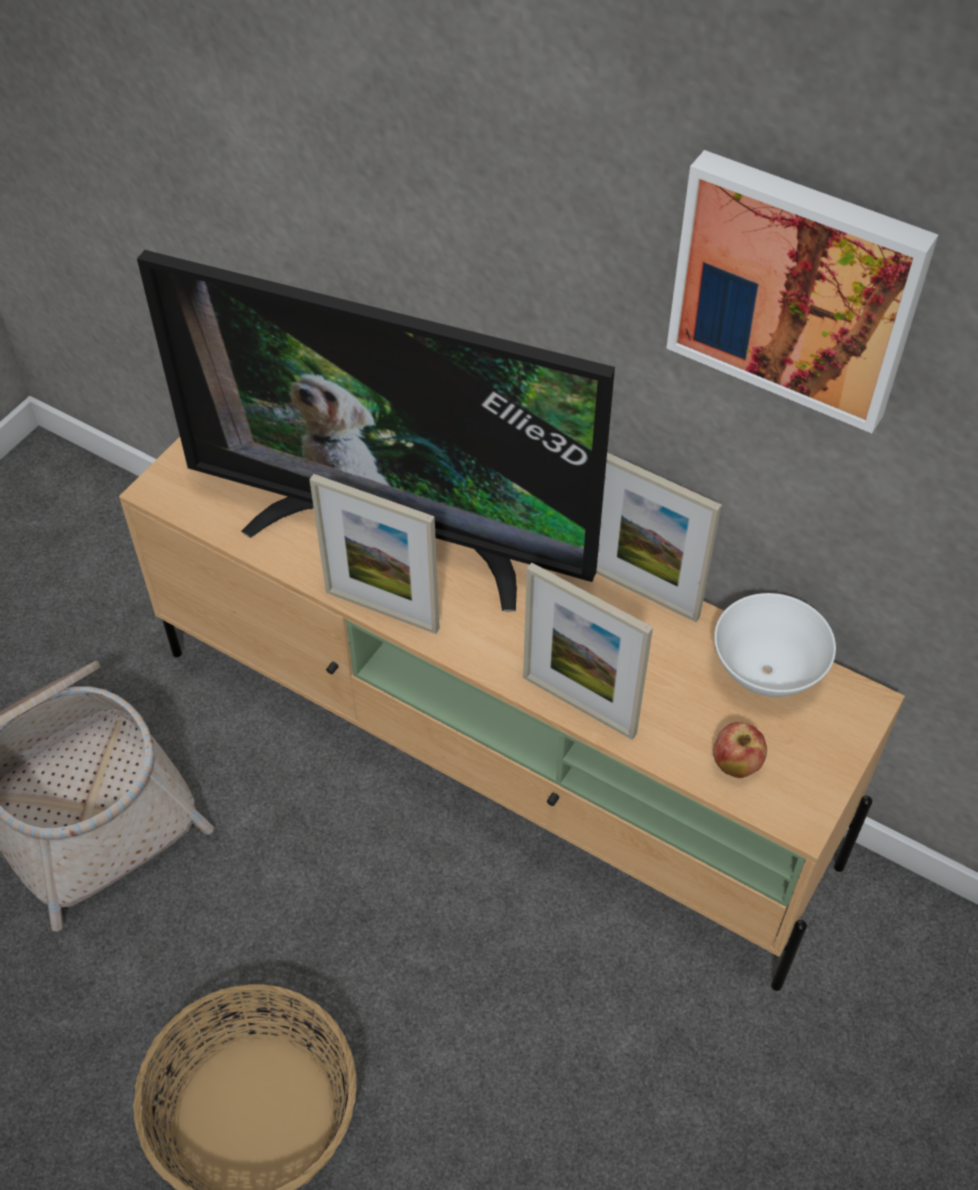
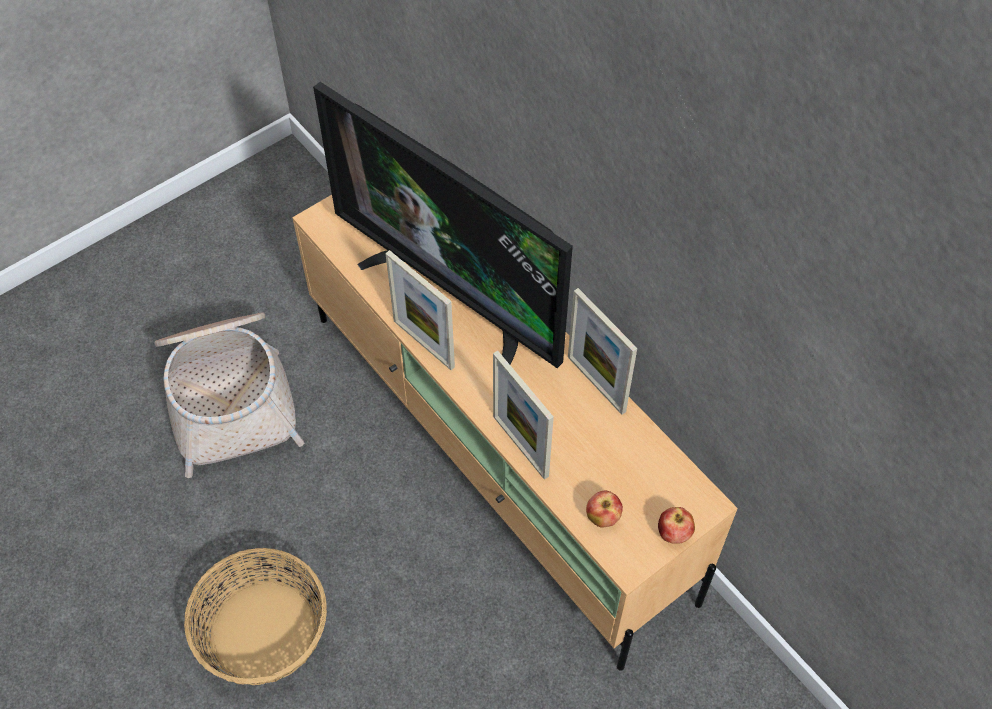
camera: 20 degrees right, 5 degrees up
picture [666,150,938,433] -> none
white bowl [714,593,836,697] -> none
none -> apple [658,507,695,544]

